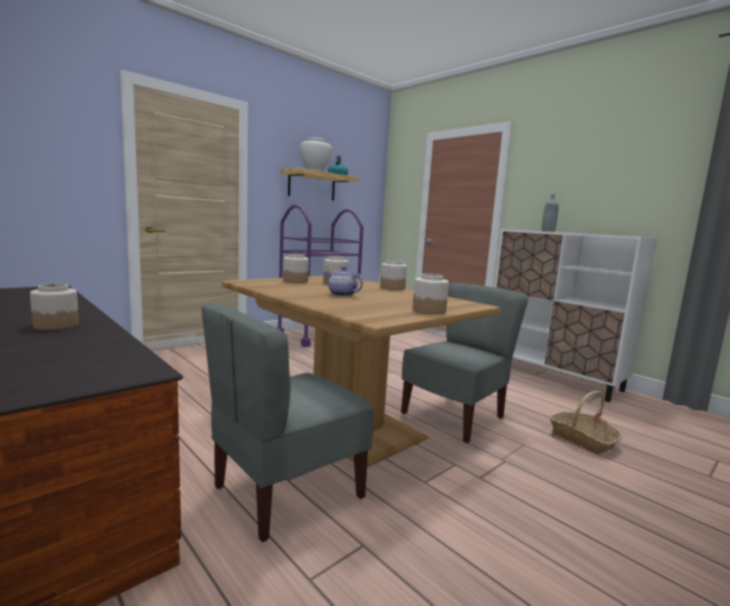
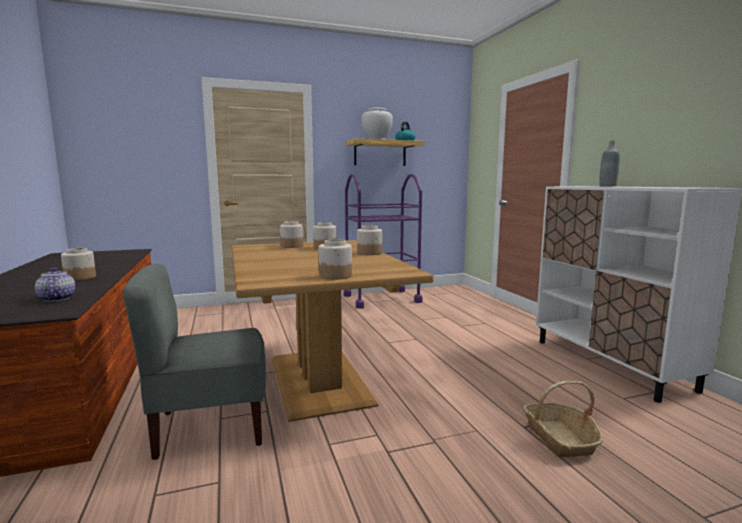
camera: 25 degrees right, 0 degrees up
teapot [325,267,363,297] -> teapot moved to [35,267,75,302]
grey chair [401,283,529,443] -> none

